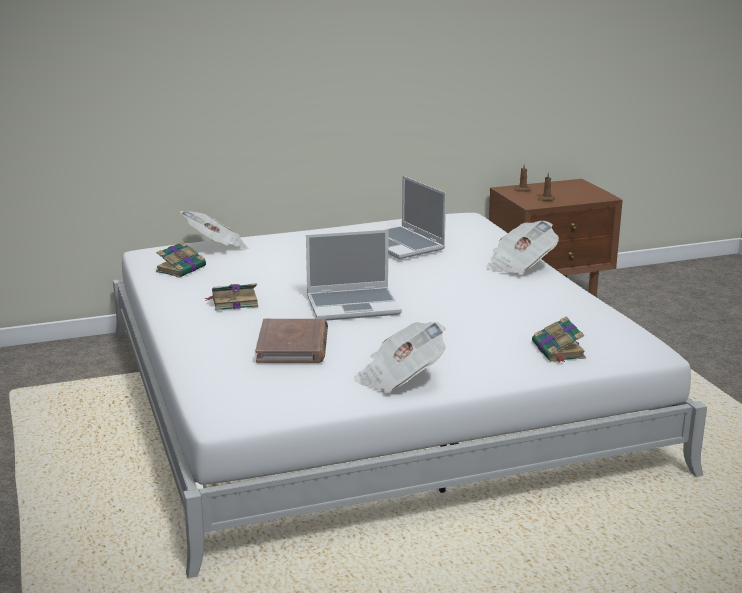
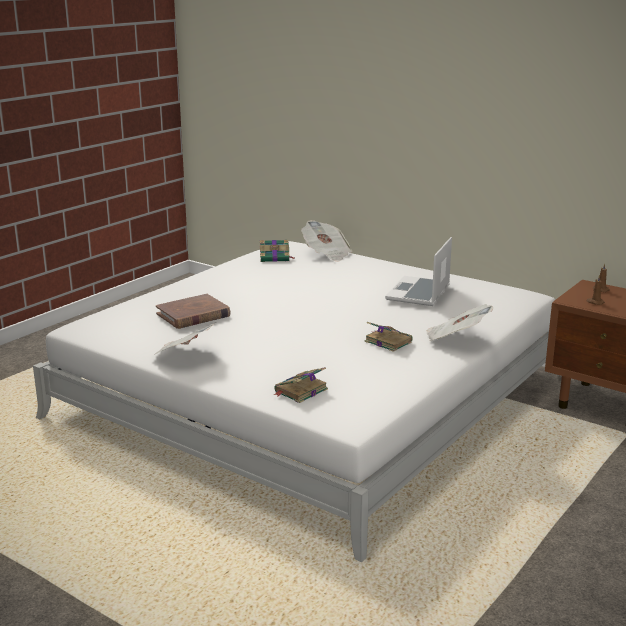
camera: 55 degrees right, 0 degrees up
book [204,283,258,311] -> book moved to [365,322,413,352]
laptop [306,230,402,321] -> none

